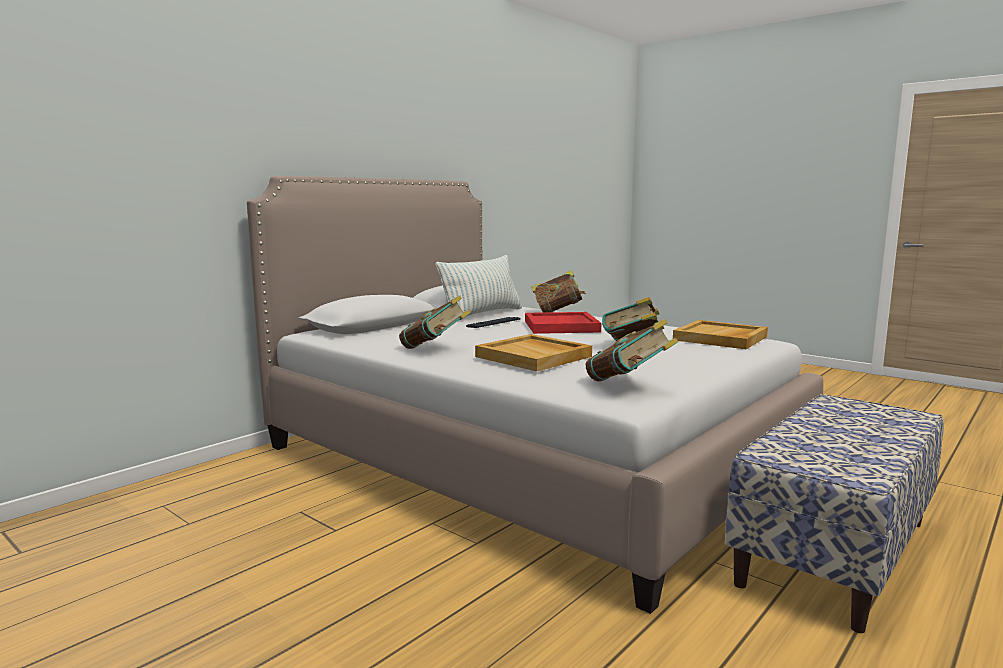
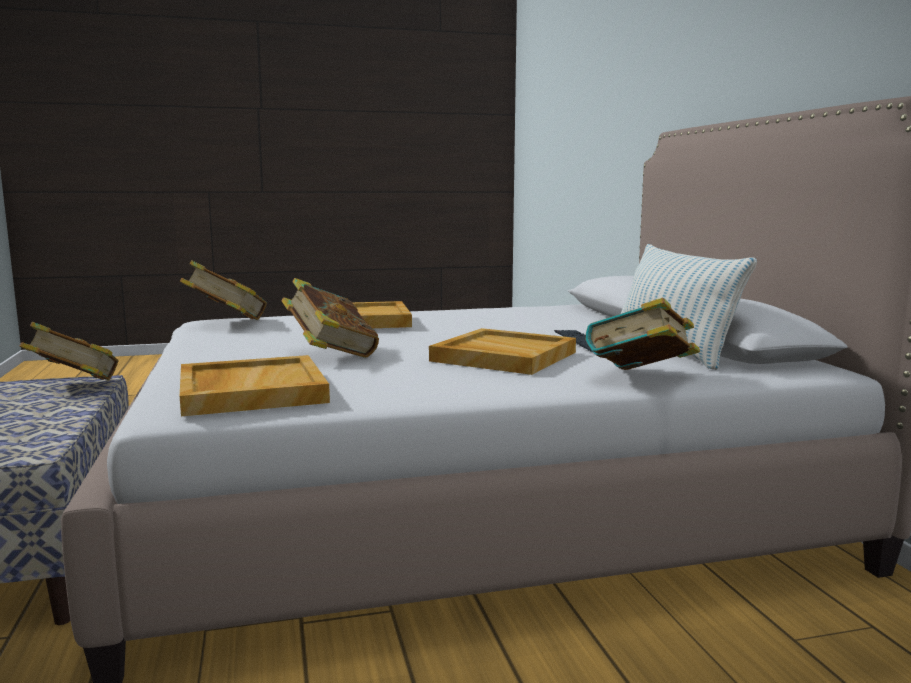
camera: 125 degrees right, 0 degrees up
book [399,295,471,349] -> book moved to [20,322,118,380]
red tray [525,312,601,334] -> beige tray [429,328,576,375]

